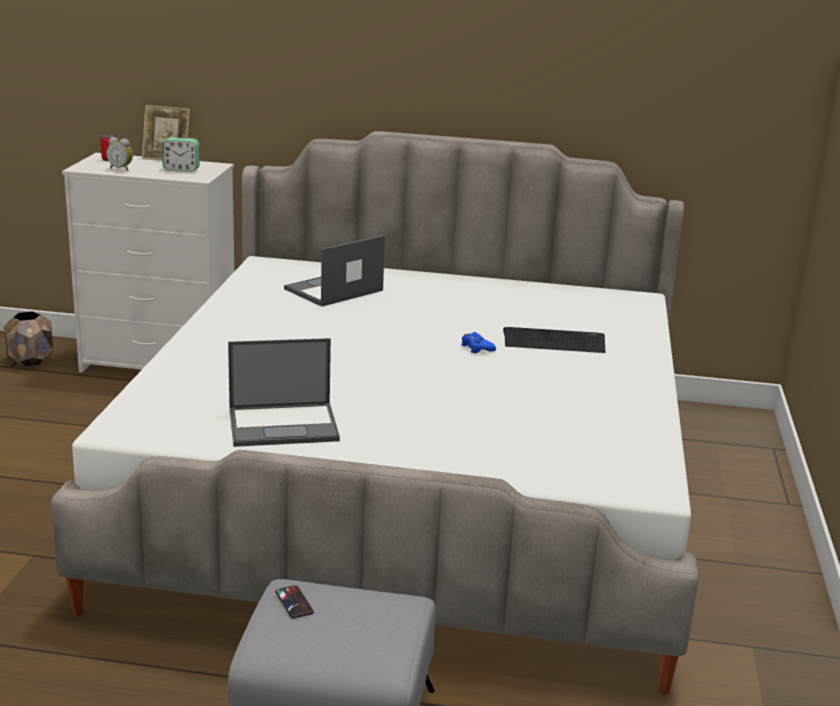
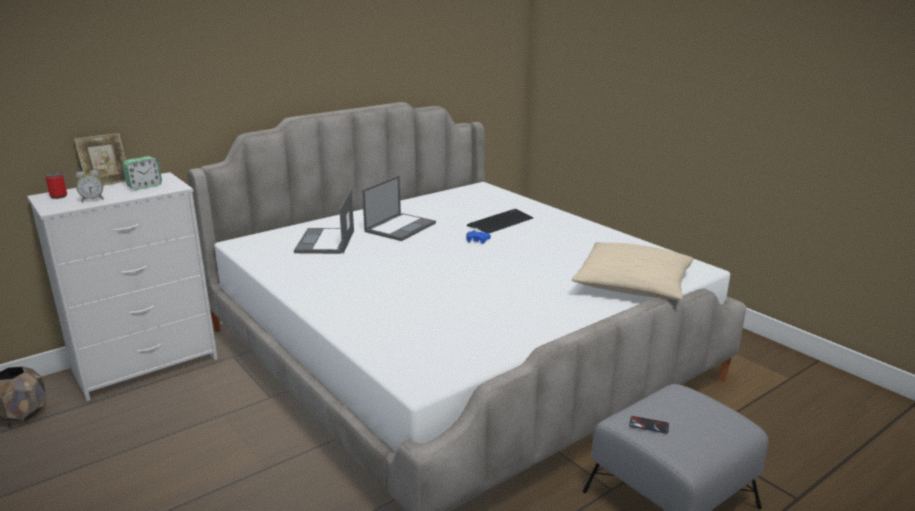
camera: 45 degrees left, 0 degrees up
laptop [228,338,340,447] -> laptop moved to [362,176,436,241]
none -> beige pillow [572,242,693,300]

